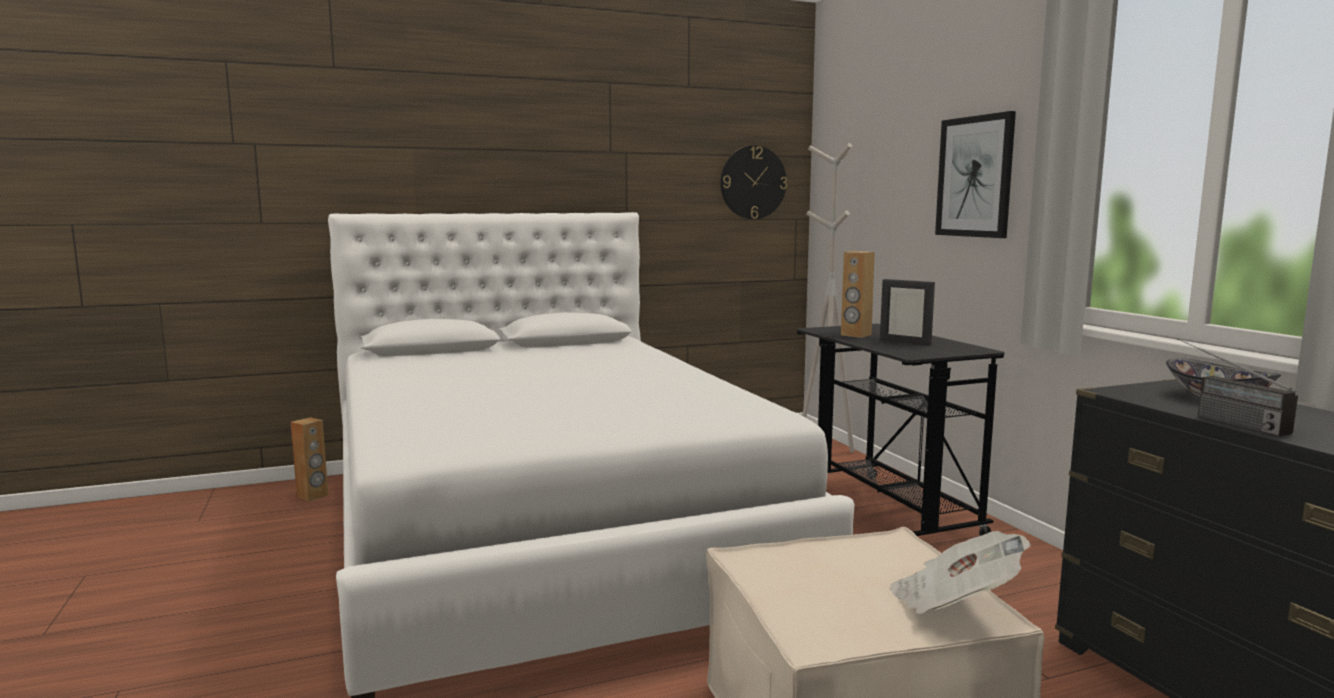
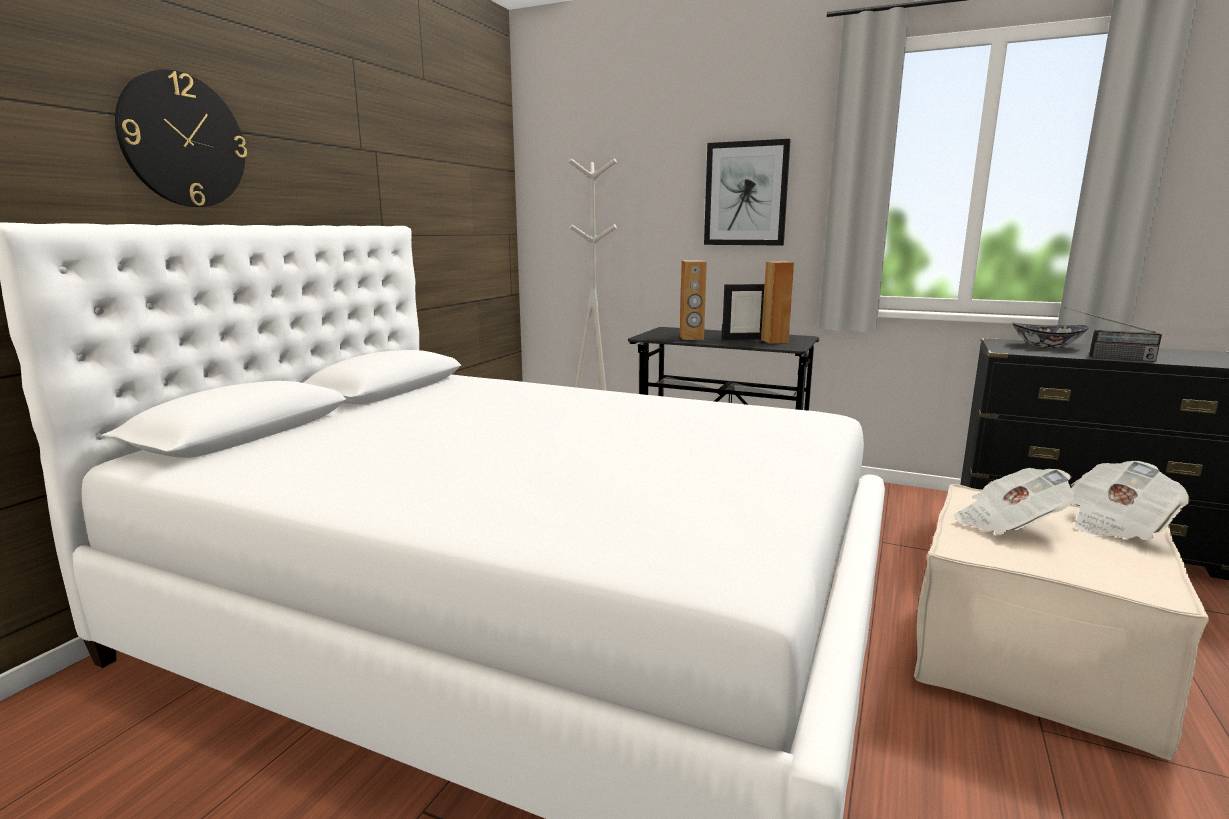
camera: 45 degrees left, 5 degrees up
brown speaker [291,417,328,502] -> brown speaker moved to [761,261,794,343]
wall clock [720,145,787,219] -> wall clock moved to [115,69,247,207]
none -> newspaper [954,468,1076,535]

